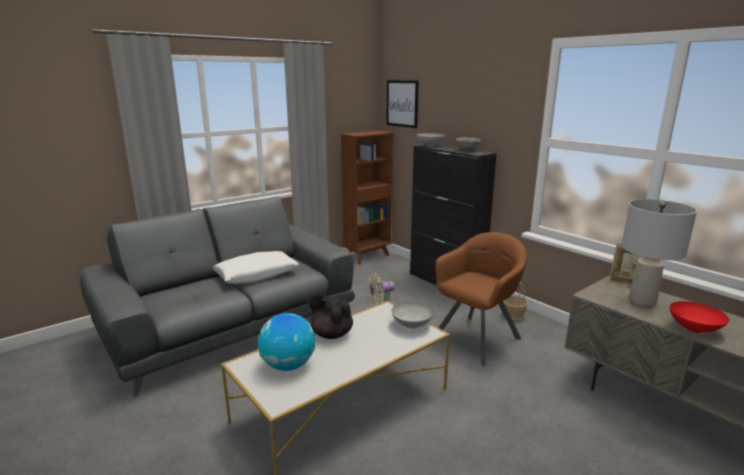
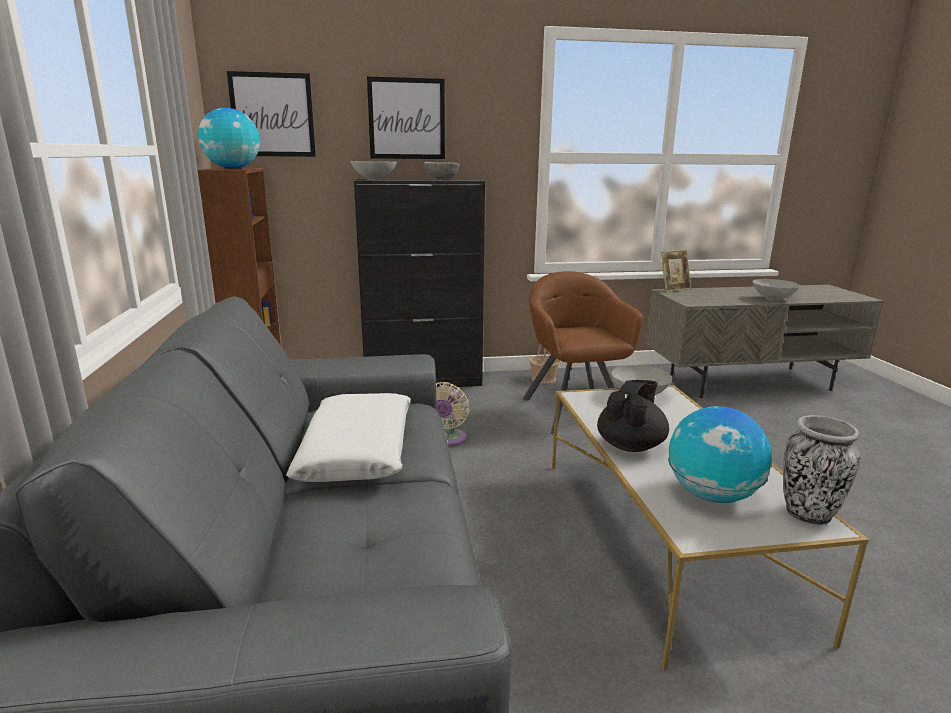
camera: 60 degrees left, 0 degrees up
black teapot [308,293,353,339] -> black teapot turned 150 degrees clockwise [597,380,669,452]
grey table lamp [622,199,697,308] -> none
red bowl [669,301,729,333] -> grey bowl [752,279,800,301]
none -> globe [198,108,260,169]
none -> picture [367,77,445,159]
none -> vase [783,415,860,525]

